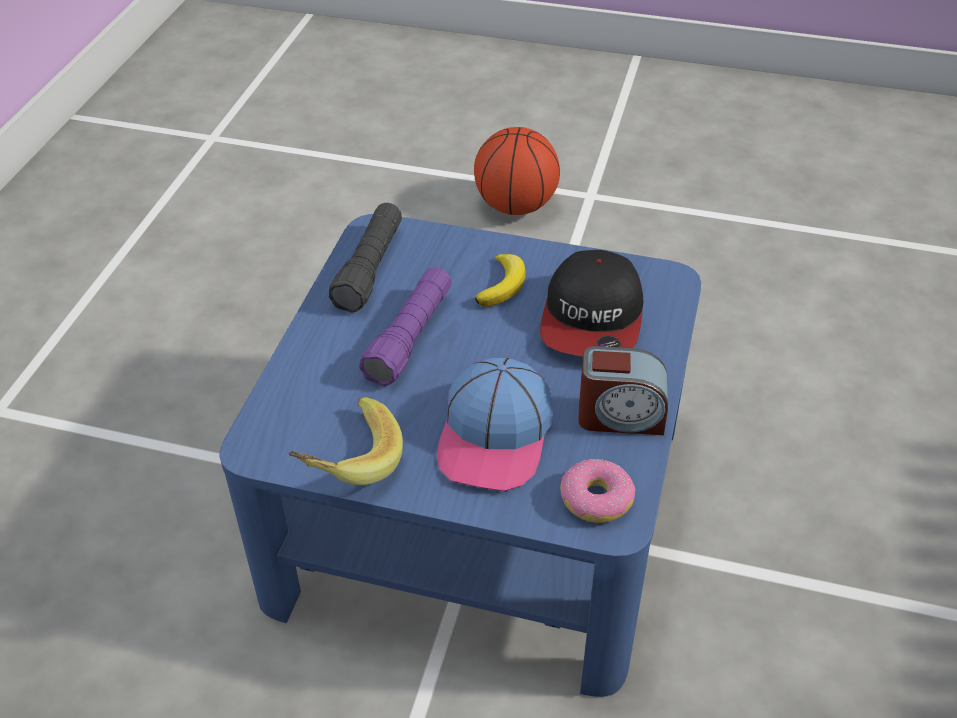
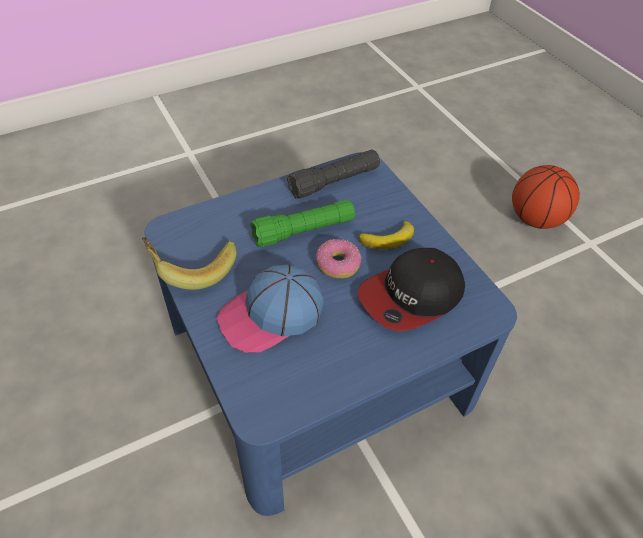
camera: 45 degrees right, 5 degrees up
purple flashlight [359,267,452,387] -> green flashlight [250,200,355,247]
donut [560,458,636,523] -> donut moved to [316,239,362,278]
alarm clock [578,346,668,435] -> none

